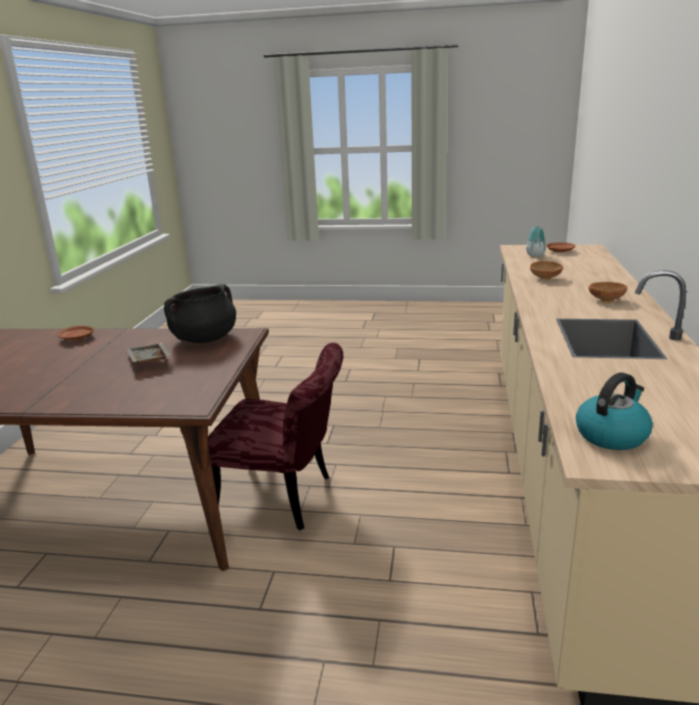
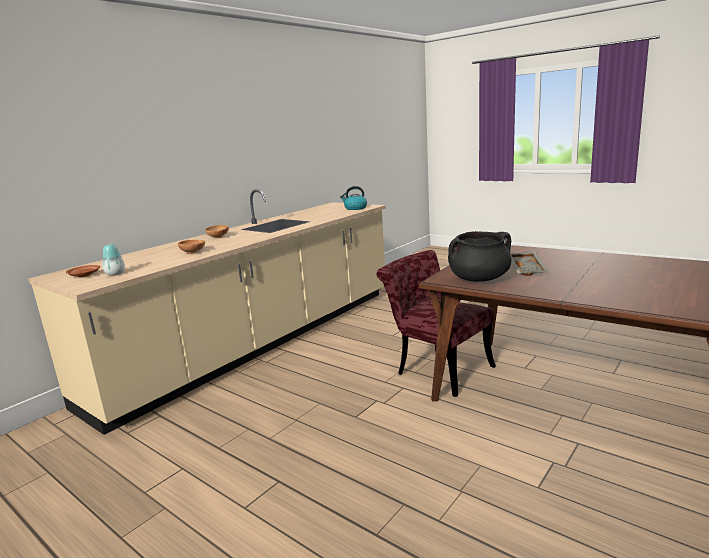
camera: 150 degrees left, 5 degrees down
brown plate [57,326,94,341] -> none

